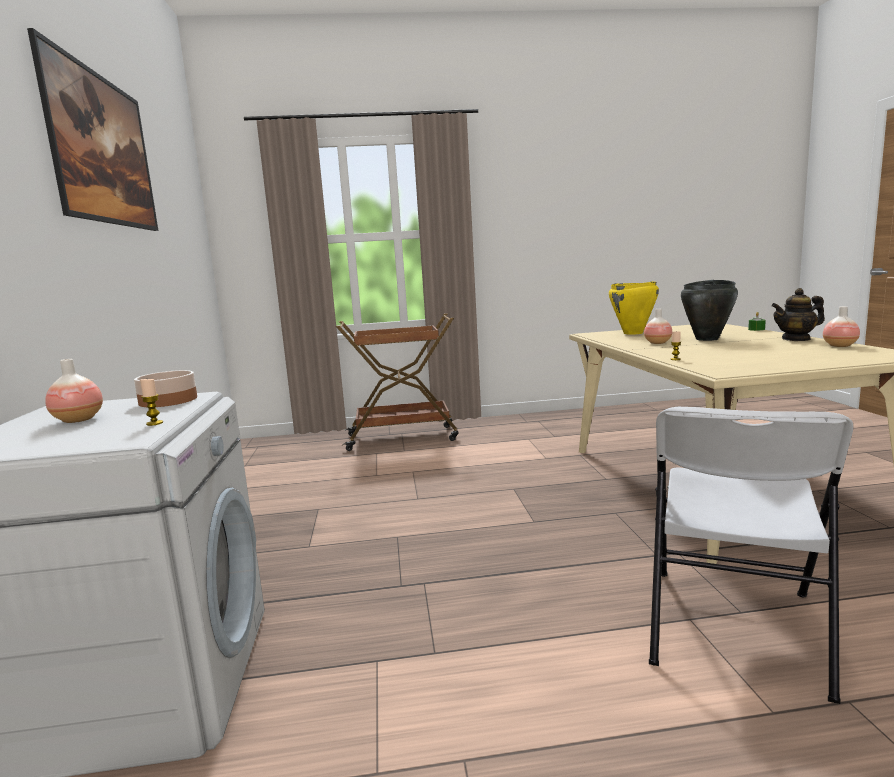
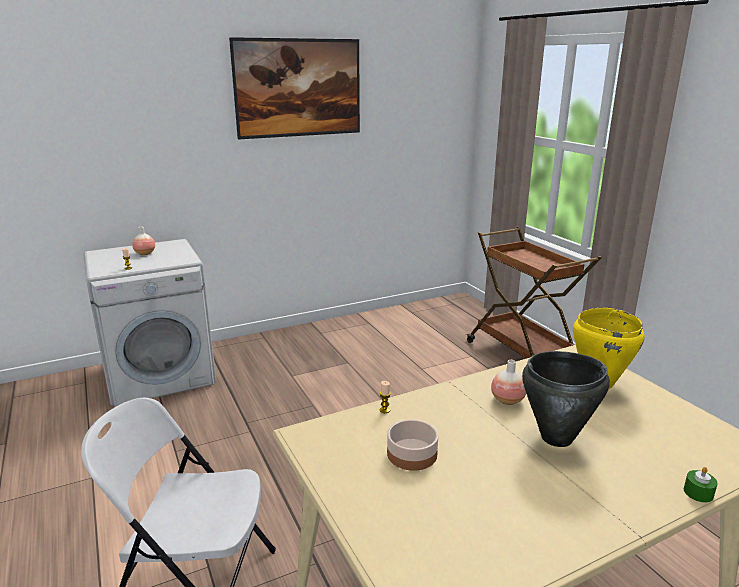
camera: 70 degrees right, 10 degrees up
bowl [134,370,197,407] -> bowl moved to [387,419,438,471]
teapot [771,288,825,341] -> none
vase [823,306,860,347] -> none

